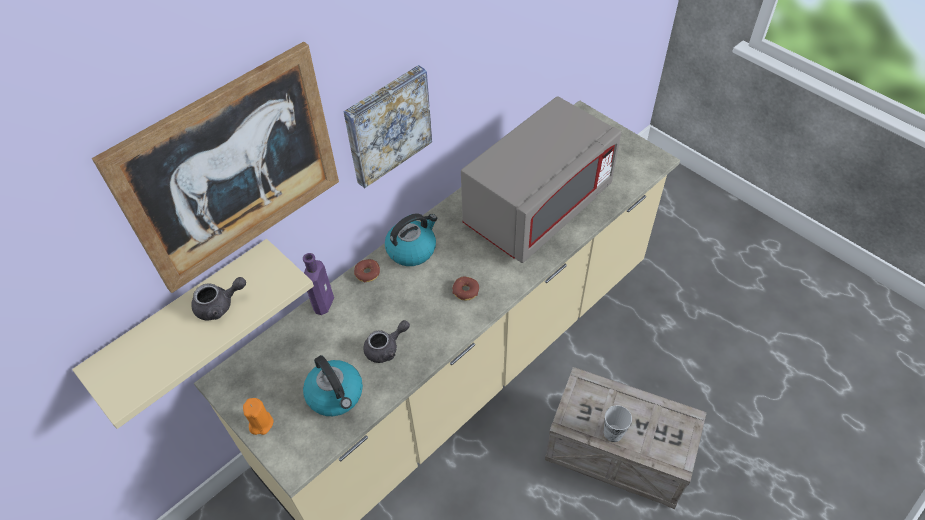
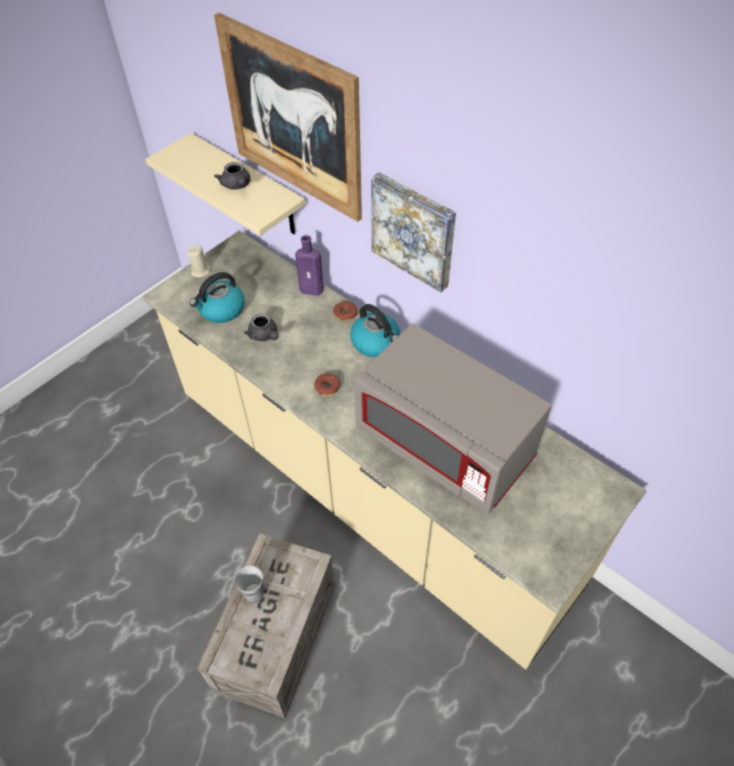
camera: 85 degrees right, 0 degrees up
orange candle [243,398,273,435] -> beige candle [187,245,211,278]

